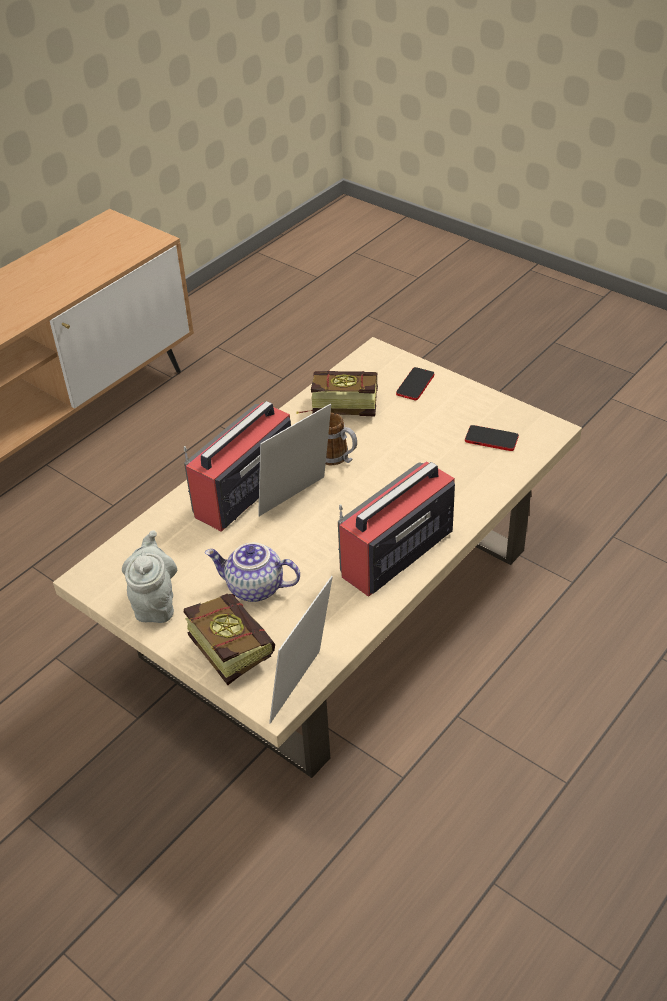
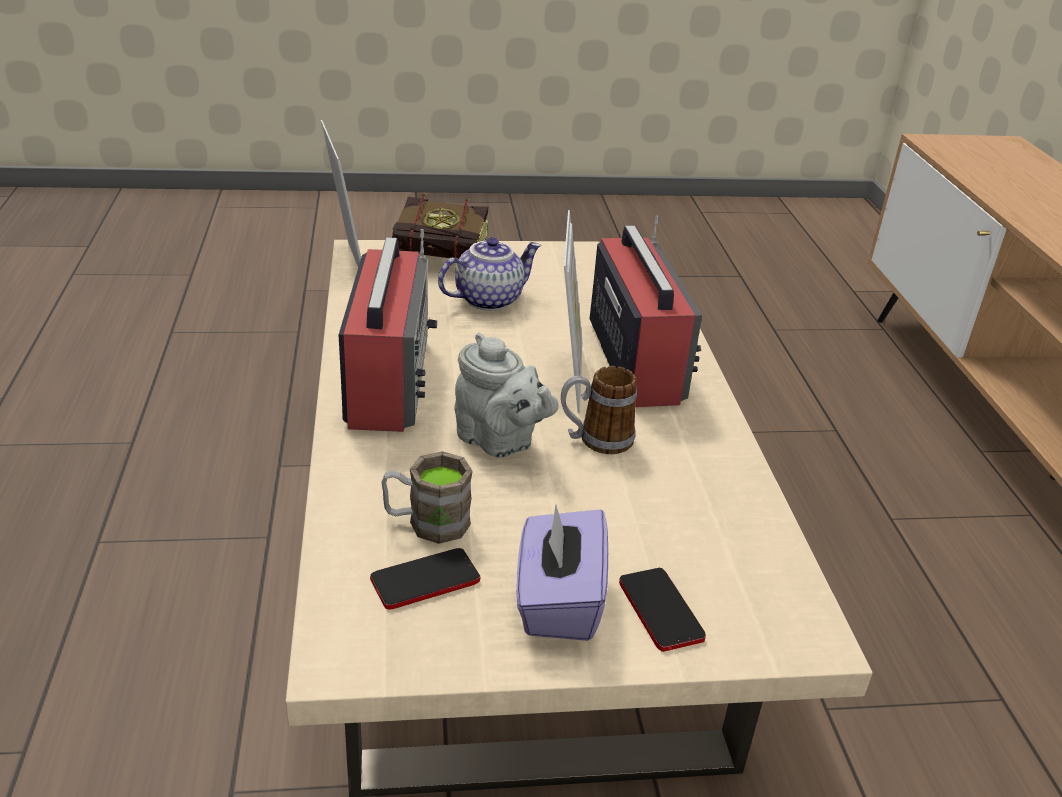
camera: 130 degrees right, 10 degrees down
grey teapot [122,530,177,623] -> grey teapot moved to [454,333,558,458]
book [296,371,378,416] -> none
none -> brown mug [381,451,473,544]
none -> purple tissue box [516,504,608,641]

